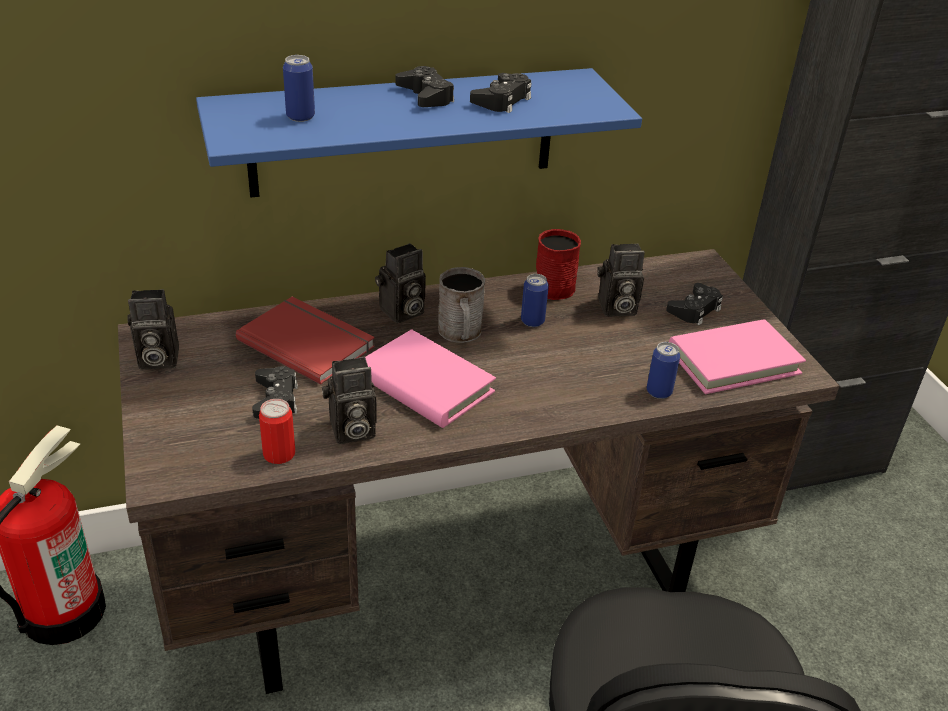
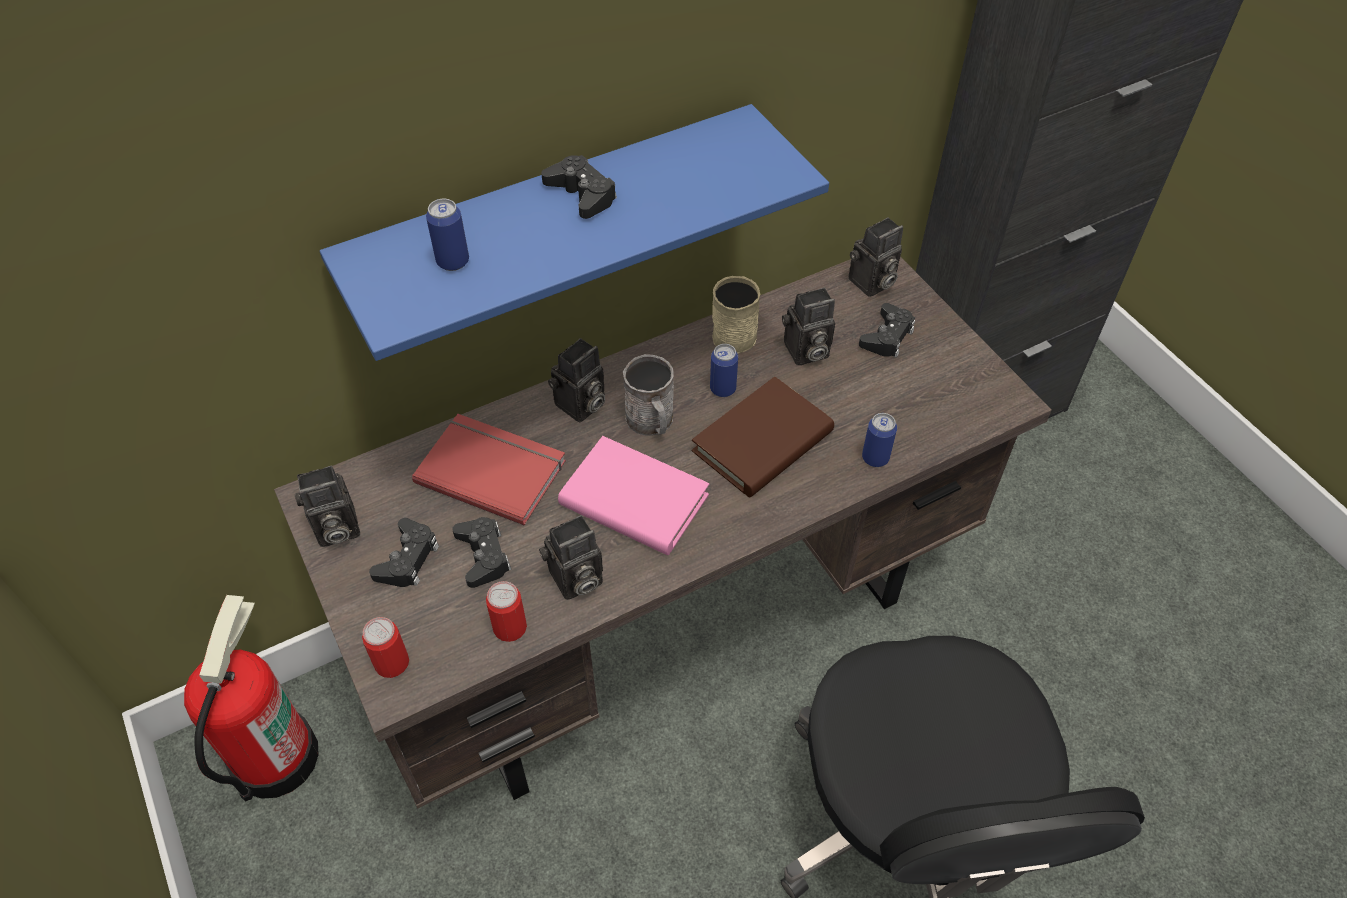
camera: 10 degrees left, 15 degrees up
black game controller [470,73,531,113] -> black game controller moved to [369,518,439,587]
red mug [536,229,581,300] -> beige mug [712,276,760,354]
pink book [669,319,806,394] -> none
none -> can [362,617,409,678]
none -> brown book [692,377,834,498]
none -> camera [849,217,903,297]

